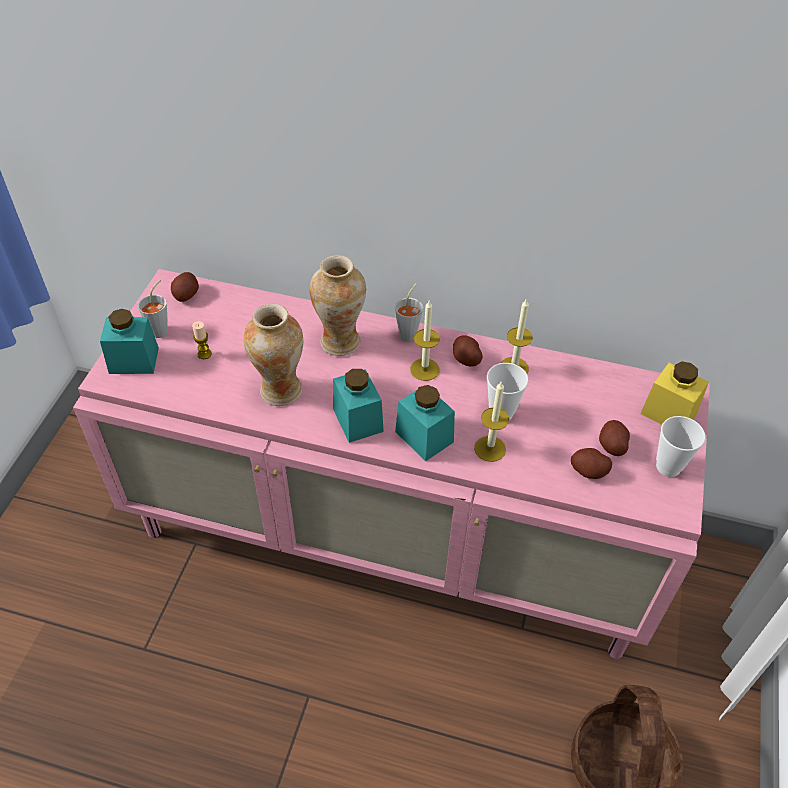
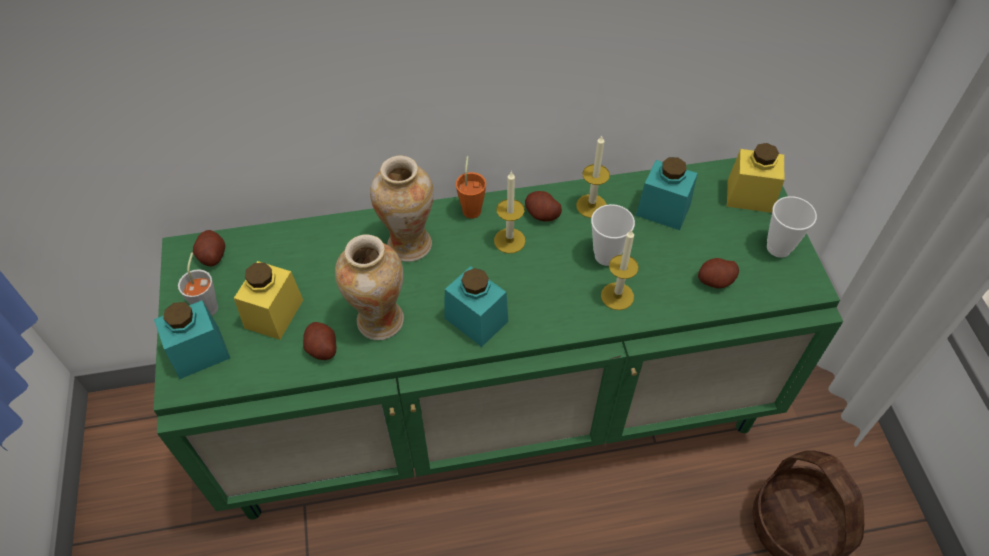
camera: 25 degrees left, 5 degrees up
pink cabinet [73,269,710,659] -> green cabinet [154,158,843,520]
candle [192,321,212,359] -> yellow jar [234,261,303,340]
grey cup [395,283,423,341] -> orange cup [456,156,486,219]
turquoise jar [395,385,455,461] -> turquoise jar moved to [636,157,698,230]
potato [599,420,630,456] -> potato moved to [303,322,336,360]

